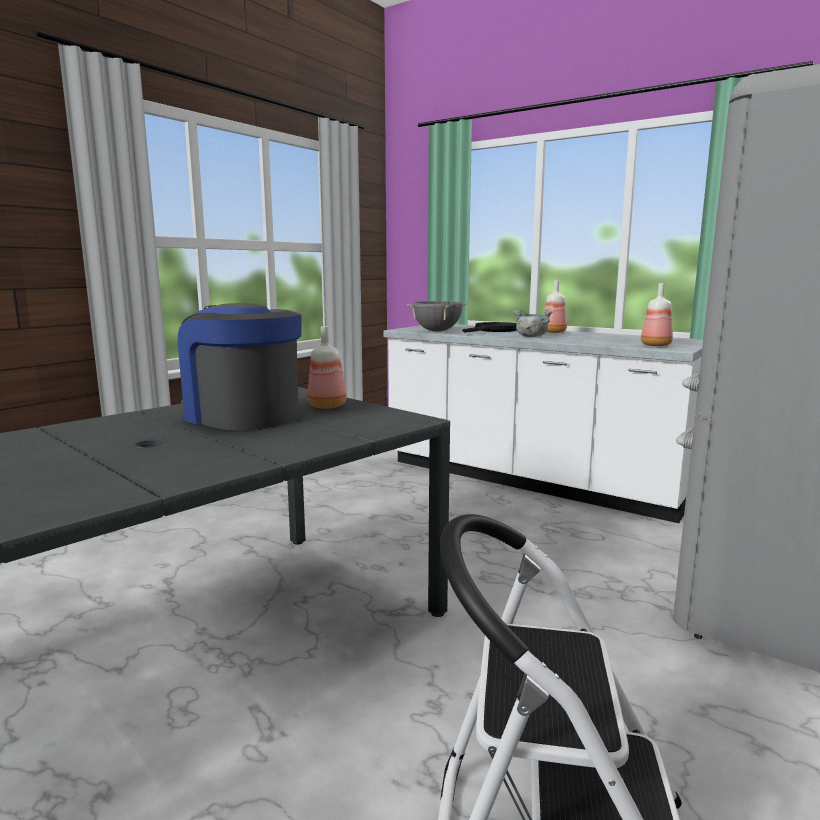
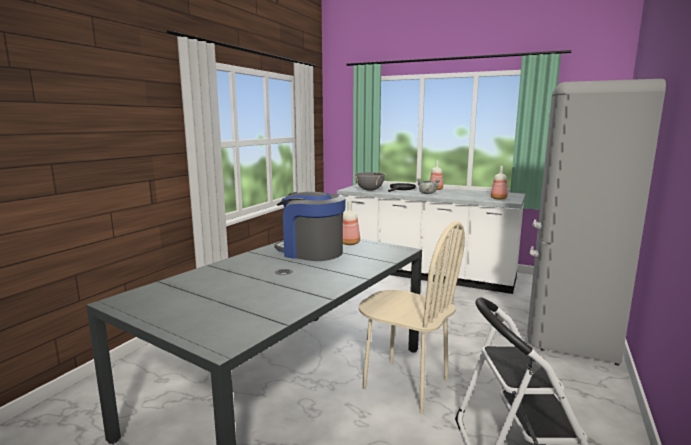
camera: 10 degrees left, 0 degrees up
none -> beige chair [358,221,465,414]

